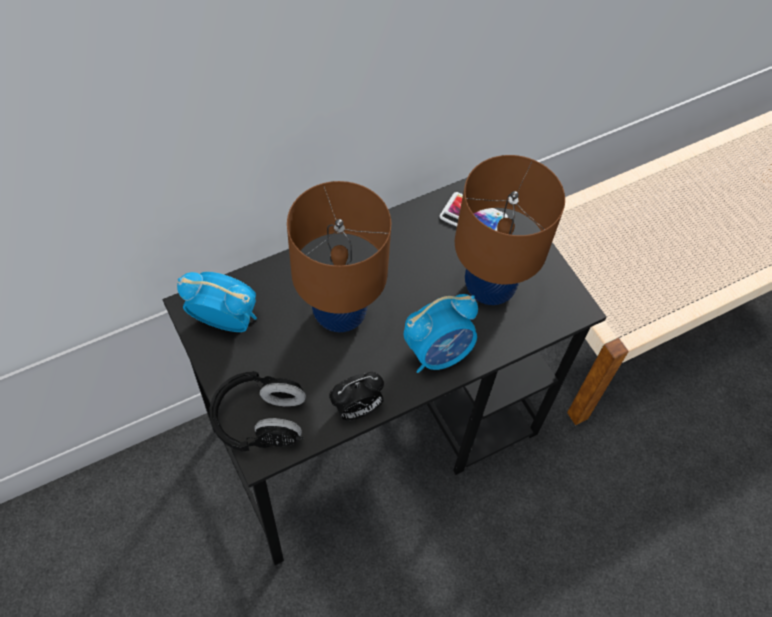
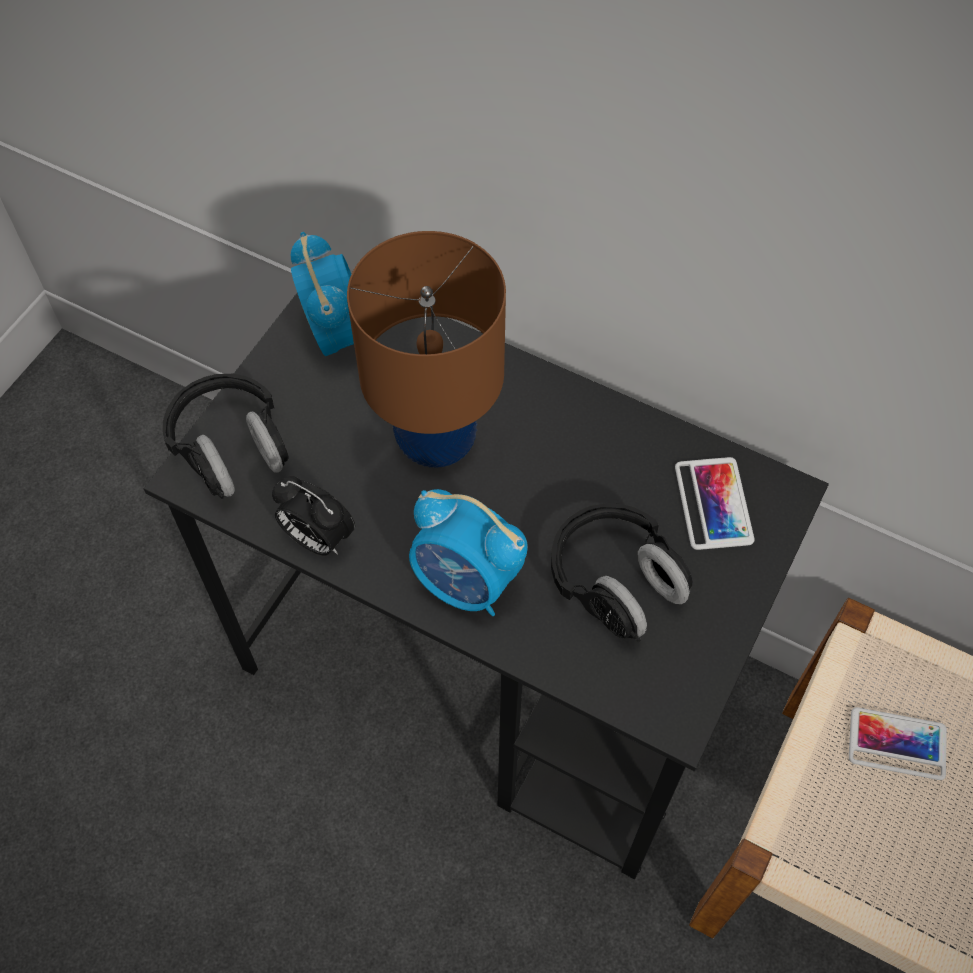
camera: 60 degrees right, 0 degrees up
brown table lamp [455,155,565,305] -> black headphones [551,503,693,642]
none -> phone [849,707,947,780]

